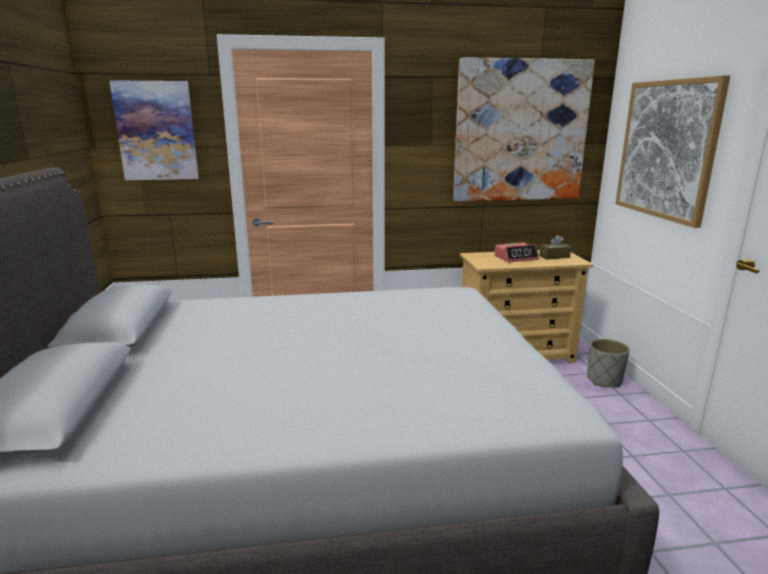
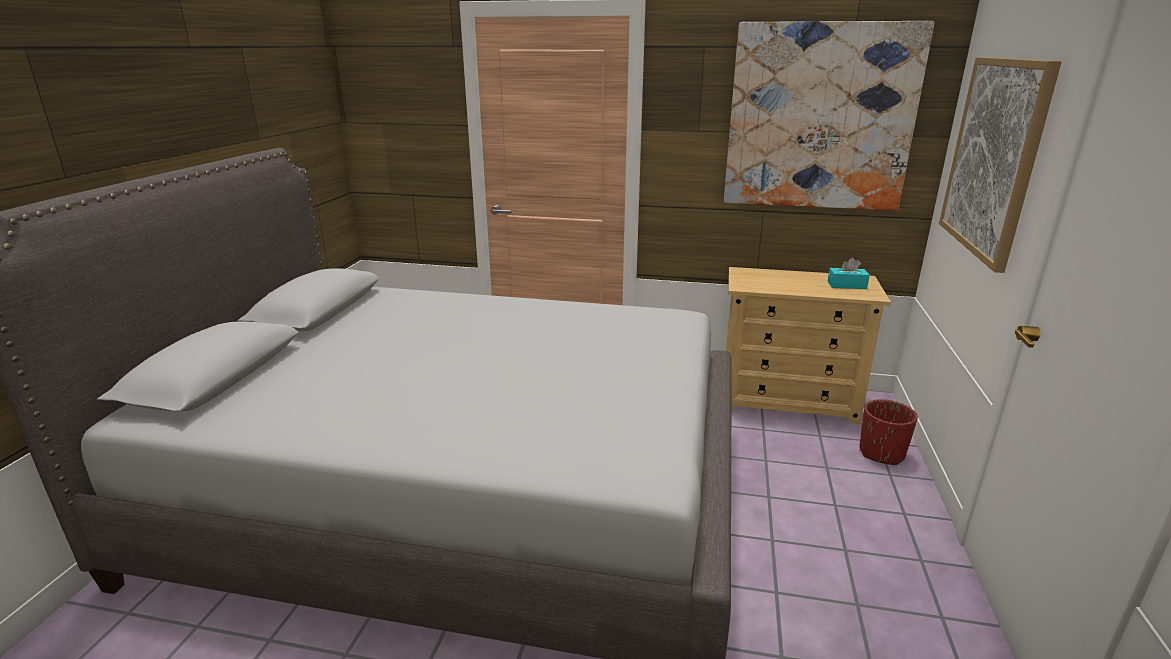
camera: 20 degrees right, 5 degrees up
picture [109,80,199,180] -> none
alarm clock [495,243,539,262] -> none
brown tissue box [539,235,571,260] -> turquoise tissue box [828,258,870,289]
grey planter [587,339,630,387] -> red planter [860,399,918,465]

